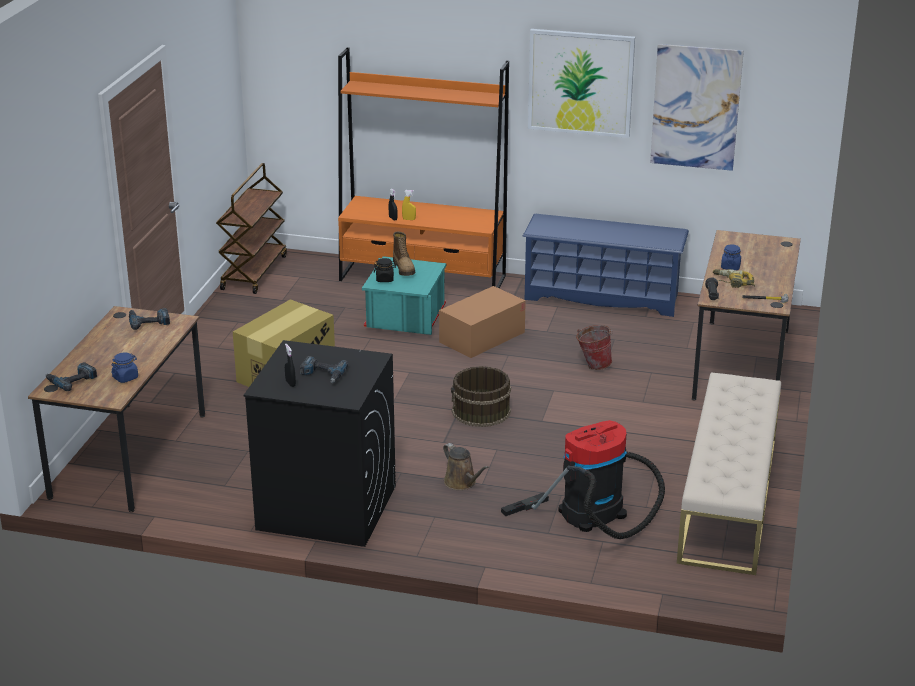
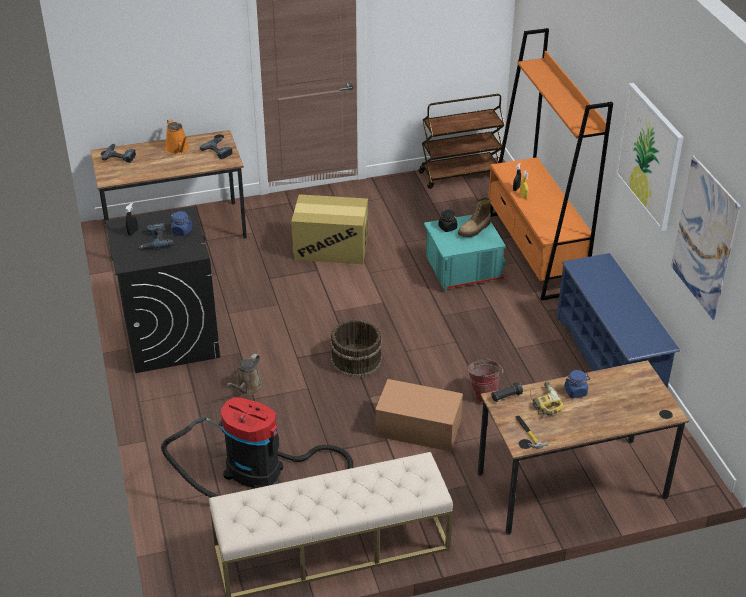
camera: 60 degrees right, 10 degrees up
blue jar [111,352,138,383] -> blue jar moved to [170,211,192,236]
cardboard box [439,286,526,358] -> cardboard box moved to [375,379,463,452]
none -> orange watering can [165,119,189,154]

